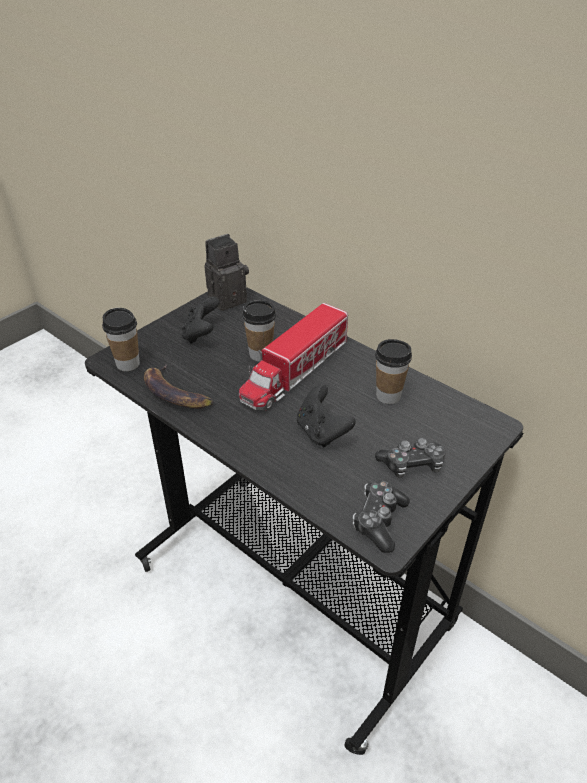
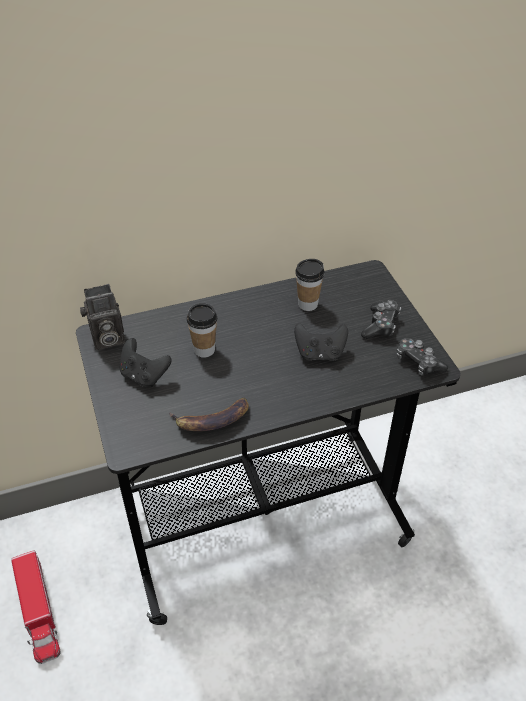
camera: 60 degrees left, 5 degrees up
cup [102,308,140,371] -> none
camera [204,234,249,311] -> camera turned 105 degrees counterclockwise [80,284,125,350]
toy truck [239,303,348,411] -> toy truck moved to [11,550,61,664]

